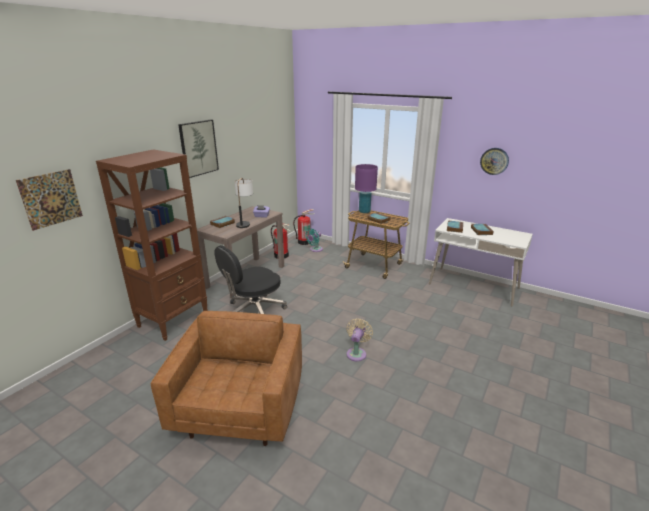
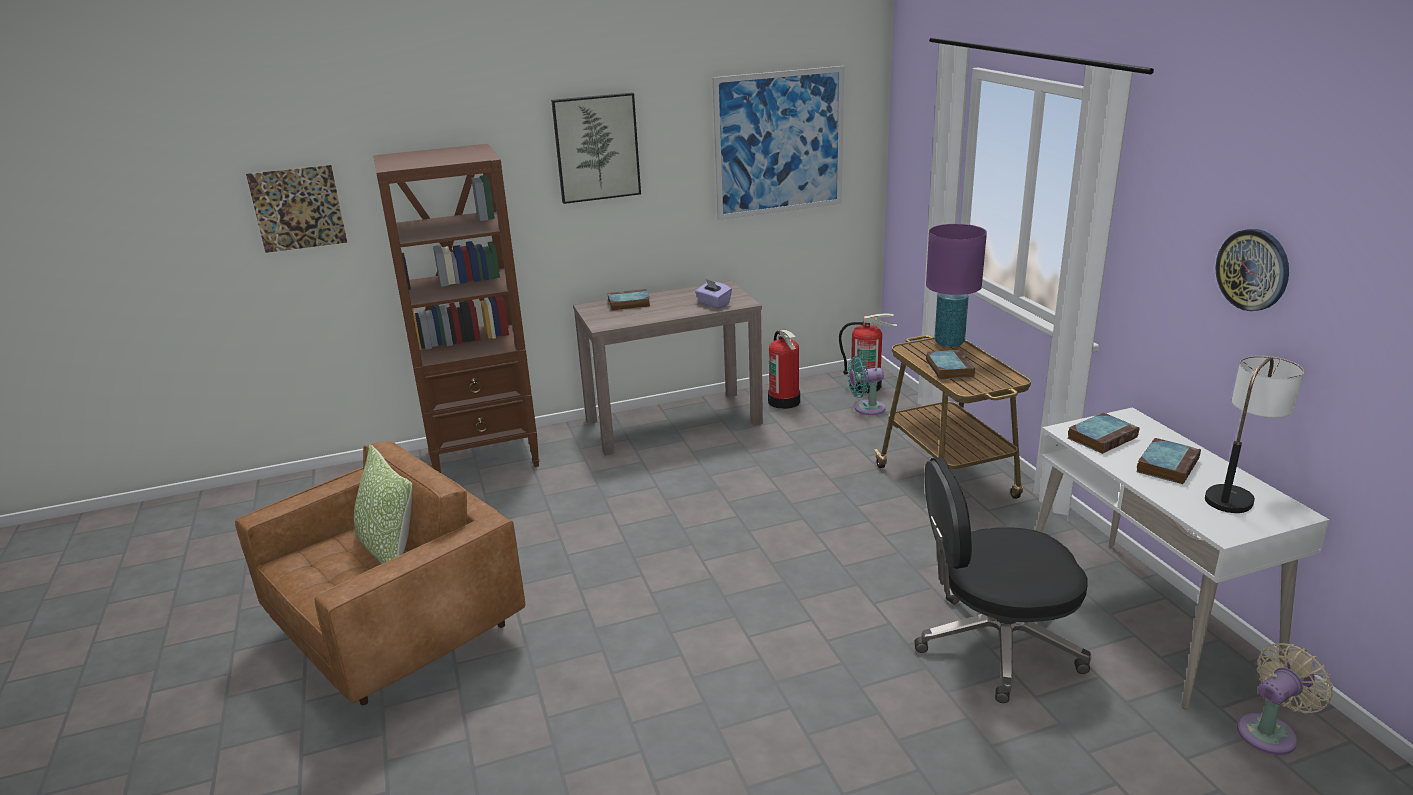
camera: 40 degrees right, 0 degrees up
black office chair [214,245,287,314] -> black office chair moved to [914,457,1092,703]
table lamp [235,178,253,228] -> table lamp moved to [1205,356,1304,513]
beige fan [346,318,373,362] -> beige fan moved to [1237,643,1333,755]
none -> pillow [354,445,412,564]
none -> picture [713,66,844,220]

